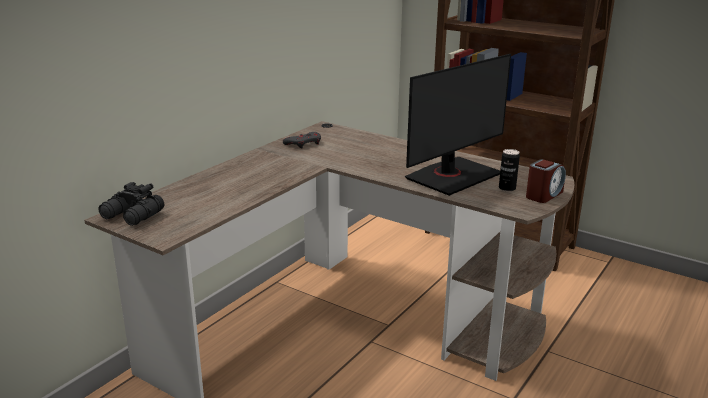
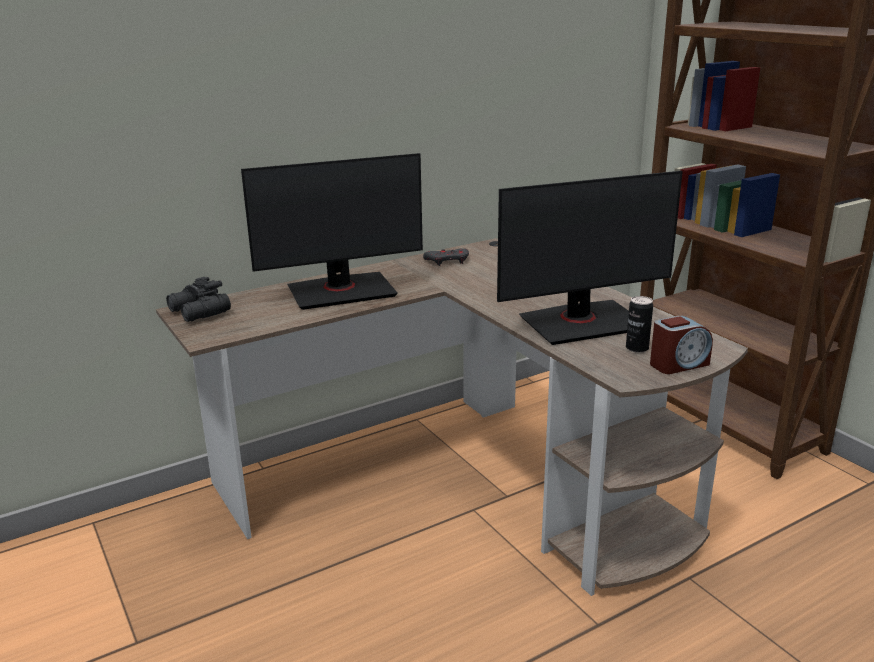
camera: 25 degrees right, 0 degrees up
none -> monitor [241,153,423,310]

